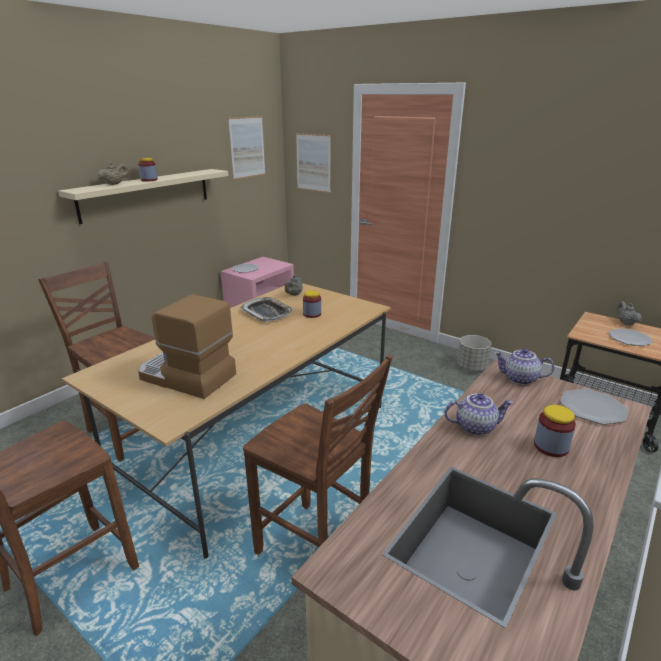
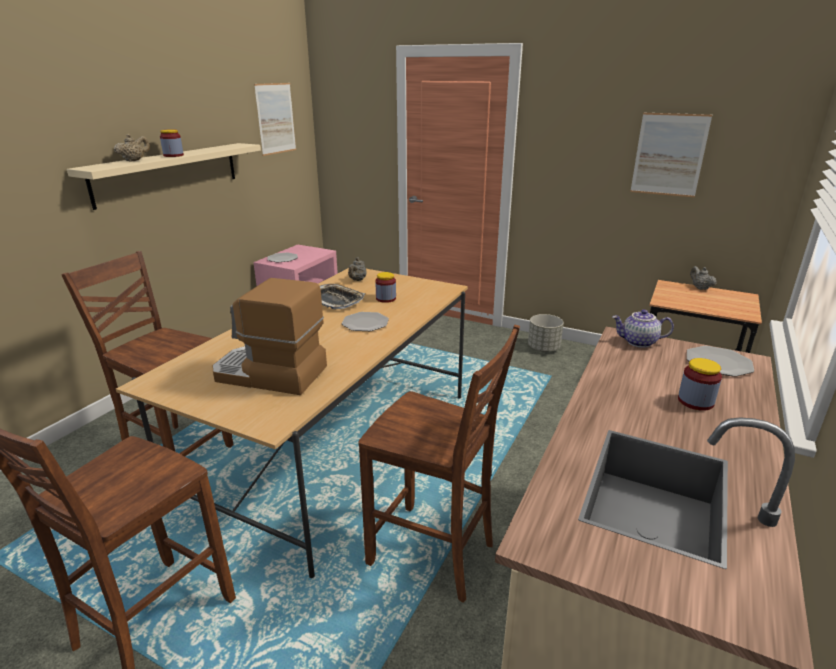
camera: 10 degrees left, 0 degrees up
picture [296,133,331,193] -> picture moved to [630,113,712,197]
teapot [444,393,513,436] -> none
plate [609,328,653,346] -> plate moved to [342,312,389,331]

